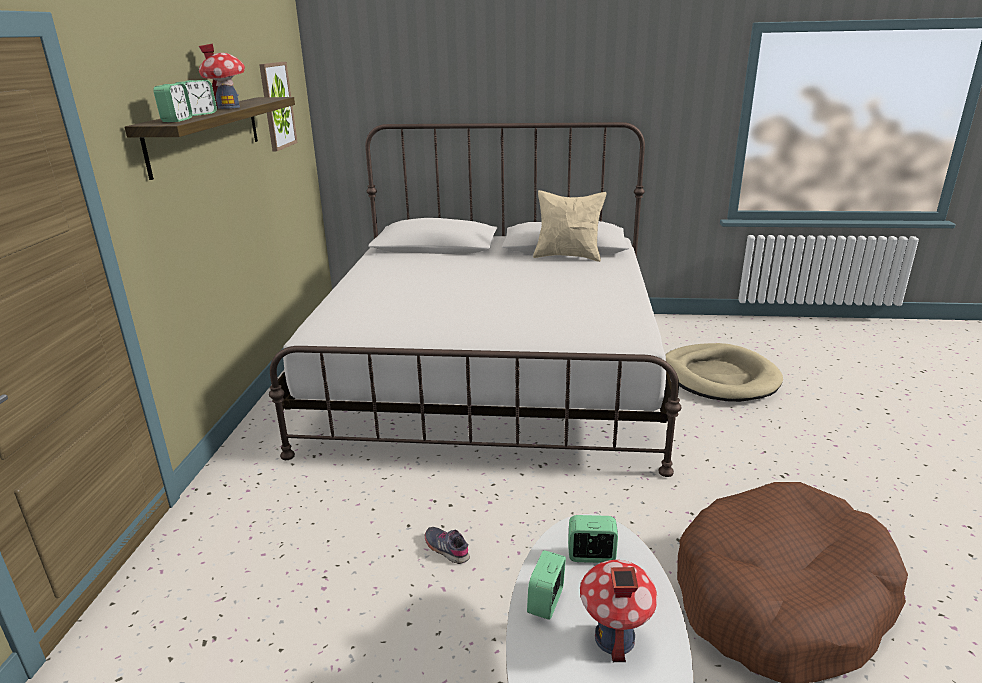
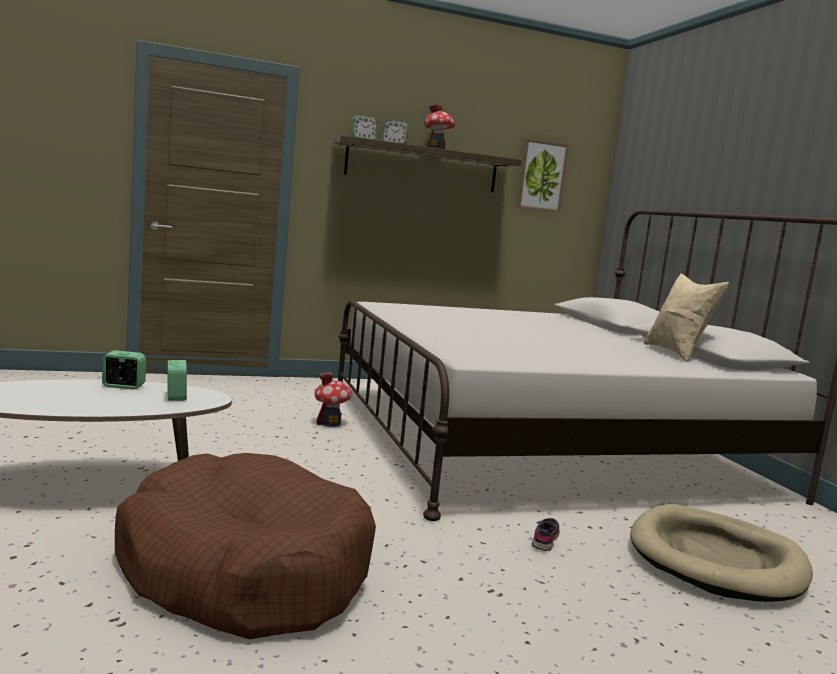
camera: 65 degrees right, 15 degrees down
grey shoe [424,527,470,564] -> grey shoe moved to [532,518,560,551]
toy house [580,560,657,662] -> toy house moved to [314,372,353,427]

